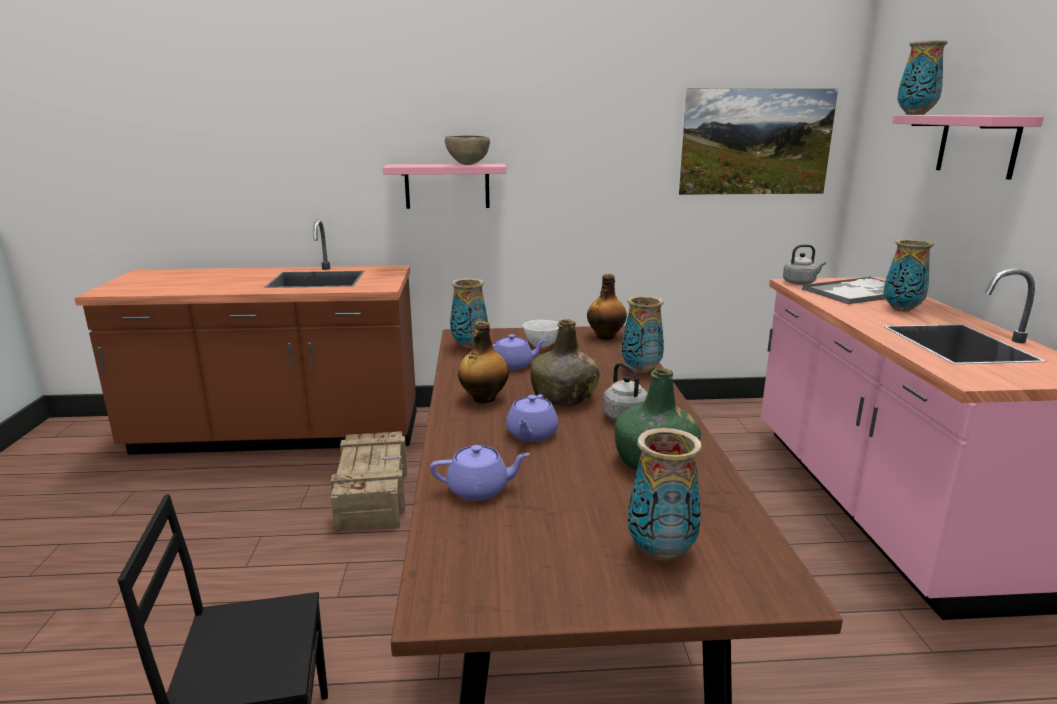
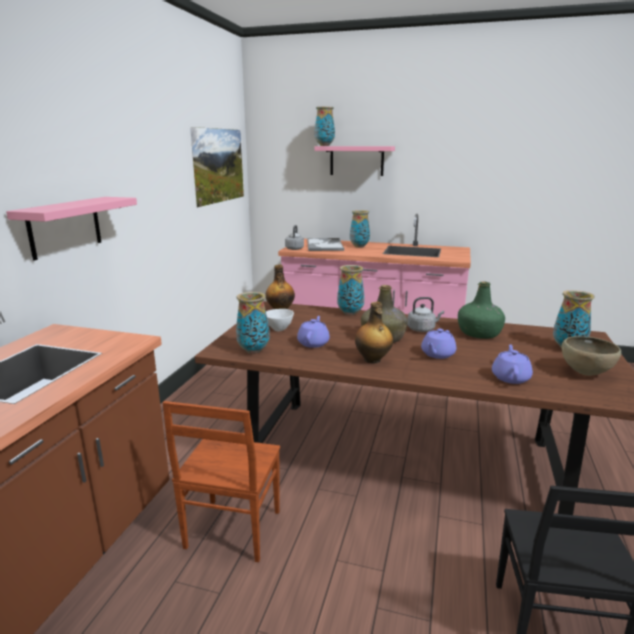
camera: 70 degrees left, 0 degrees up
crate [331,431,407,533] -> brown chair [163,401,280,562]
brown bowl [445,135,490,165] -> brown bowl moved to [562,336,621,376]
purple teapot [506,394,559,442] -> purple teapot turned 90 degrees clockwise [421,329,456,359]

